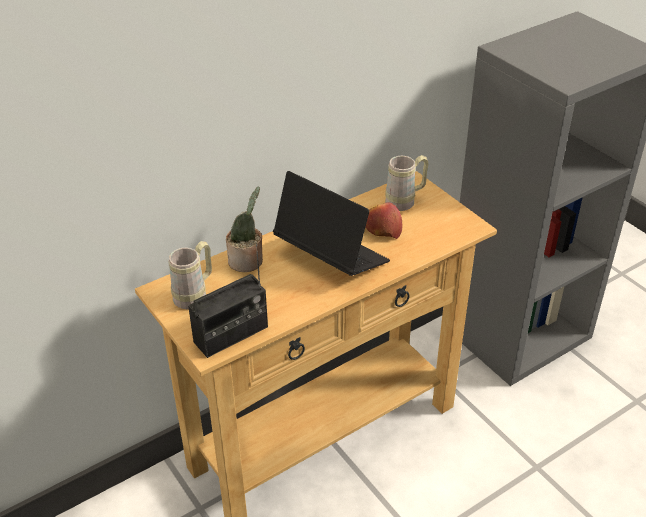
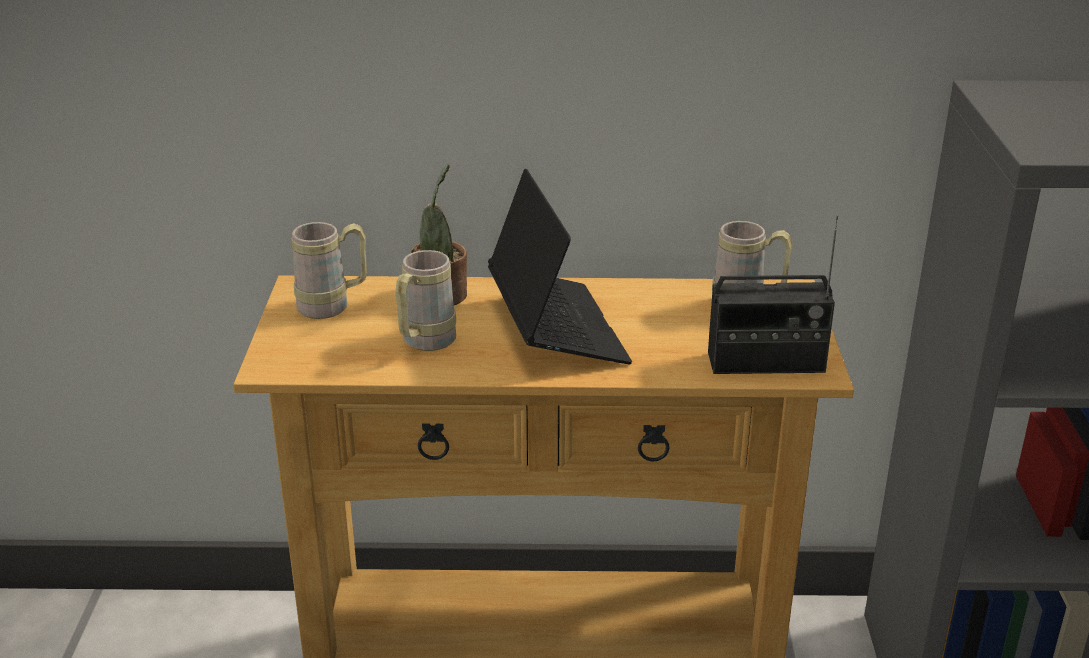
camera: 35 degrees right, 10 degrees down
radio [188,244,268,358] -> radio moved to [708,215,838,374]
apple [366,202,402,239] -> none
none -> beige mug [395,250,456,351]

